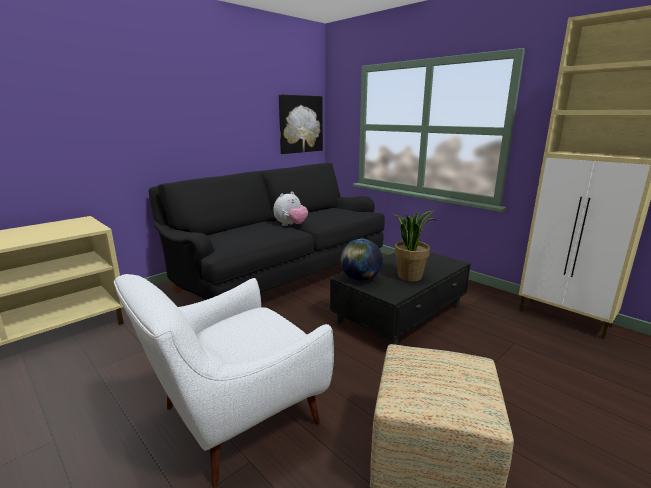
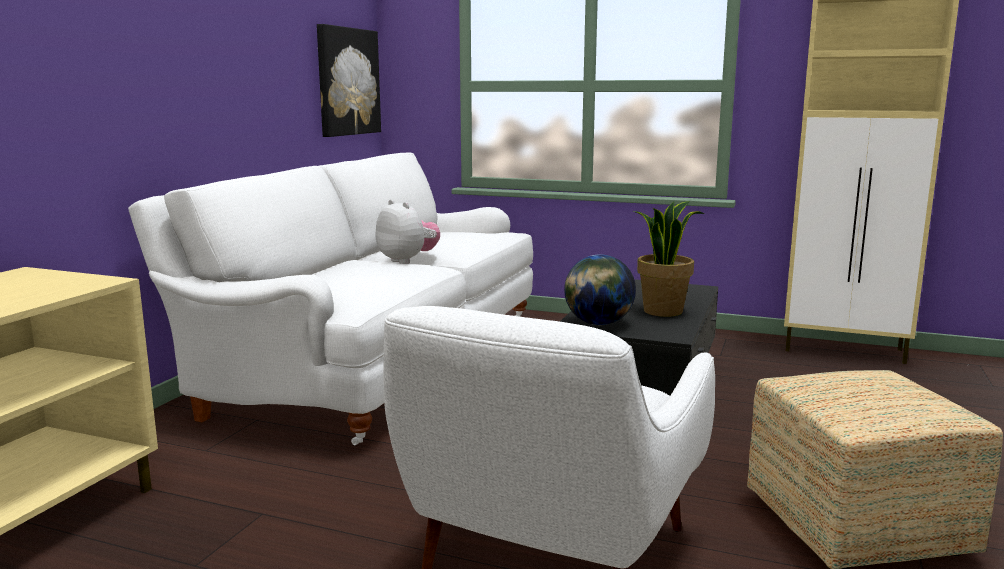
camera: 25 degrees left, 5 degrees down
black sofa [149,163,385,300] -> white sofa [128,153,533,445]
plush toy [274,192,308,226] -> plush toy turned 60 degrees counterclockwise [375,199,440,264]

